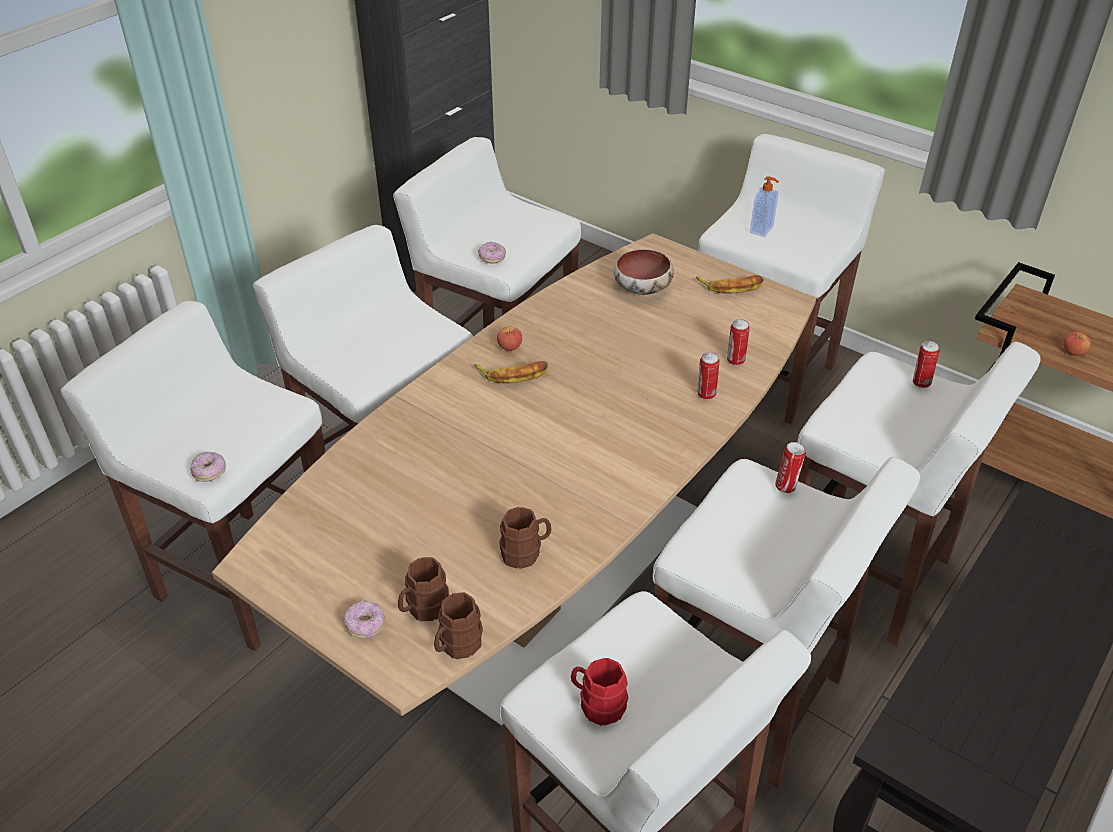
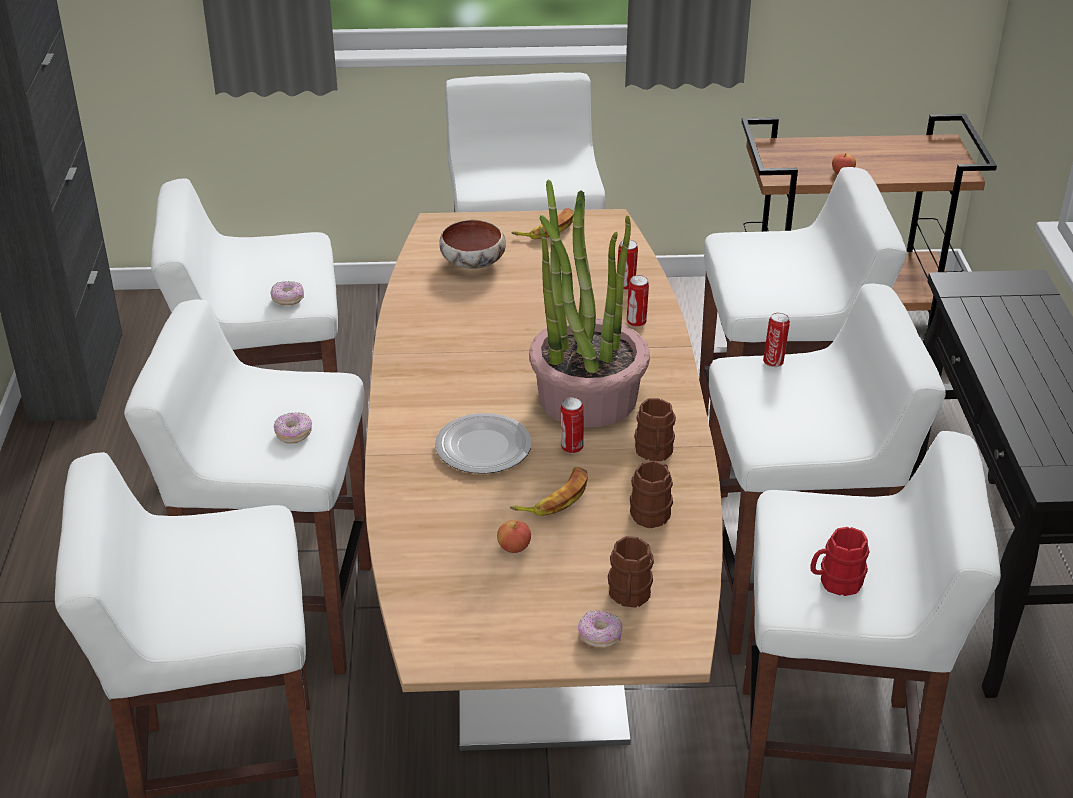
camera: 40 degrees left, 5 degrees down
donut [190,452,226,482] -> donut moved to [274,412,312,444]
brown mug [434,592,483,659] -> brown mug moved to [634,398,676,461]
banana [475,361,548,384] -> banana moved to [510,467,588,516]
apple [497,326,522,351] -> apple moved to [497,520,531,553]
soap dispenser [750,176,779,237] -> none
can [913,341,940,388] -> can moved to [561,397,584,454]
none -> plate [435,413,532,474]
none -> potted plant [529,179,650,428]

